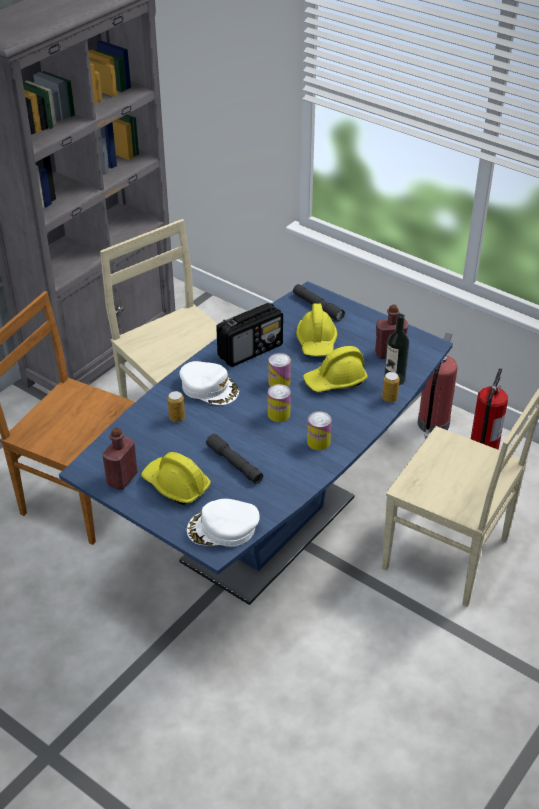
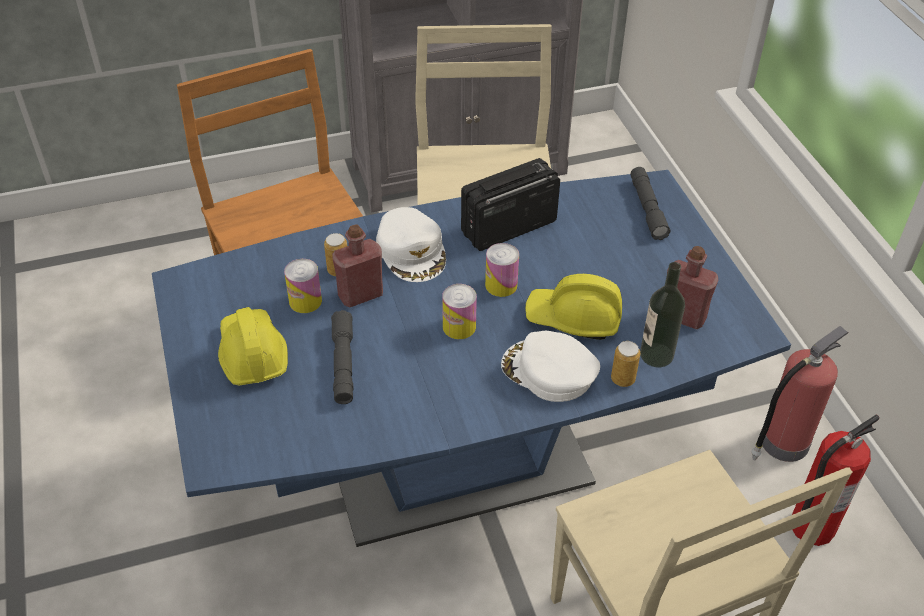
camera: 35 degrees right, 5 degrees up
red bottle [102,427,138,490] -> red bottle moved to [332,224,383,307]
white cap [187,499,260,547] -> white cap moved to [501,331,600,402]
radio [216,303,283,367] -> radio turned 150 degrees clockwise [461,158,560,251]
yellow hard hat [296,303,337,357] -> none
can [307,411,331,450] -> can moved to [284,259,322,313]

